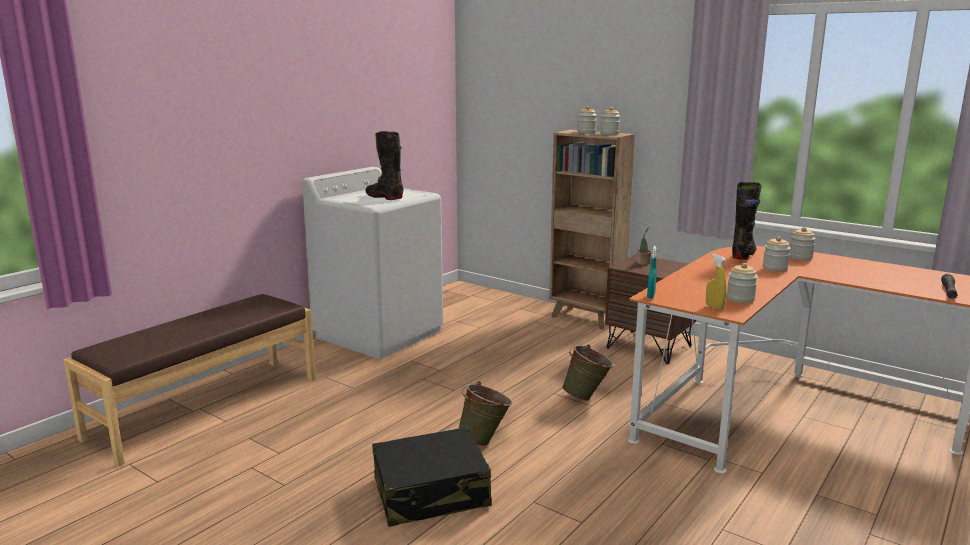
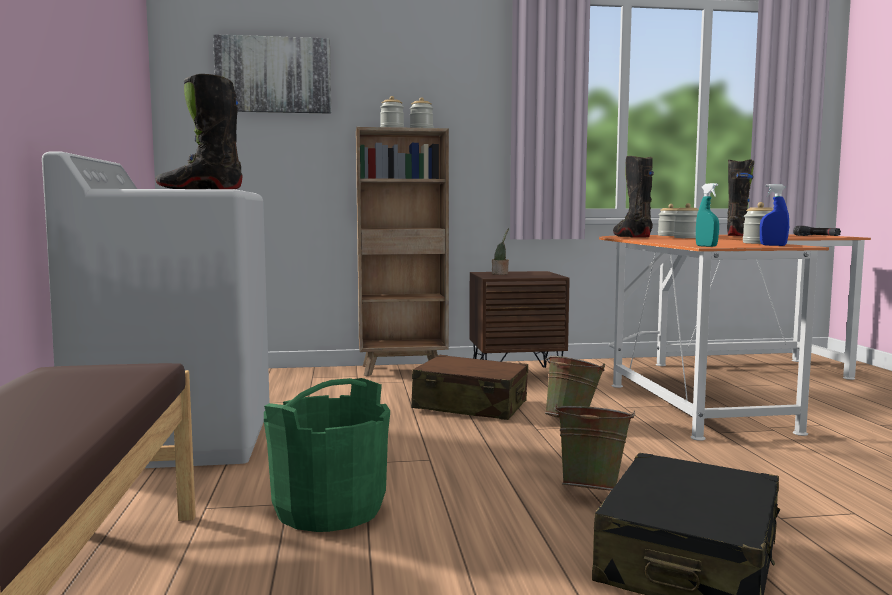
camera: 45 degrees left, 10 degrees down
yellow spray bottle [706,254,726,310] -> blue spray bottle [760,184,789,246]
none -> picture [213,34,331,114]
none -> green bucket [264,378,390,532]
none -> brown suitcase [411,355,528,420]
none -> black boot [727,159,754,236]

